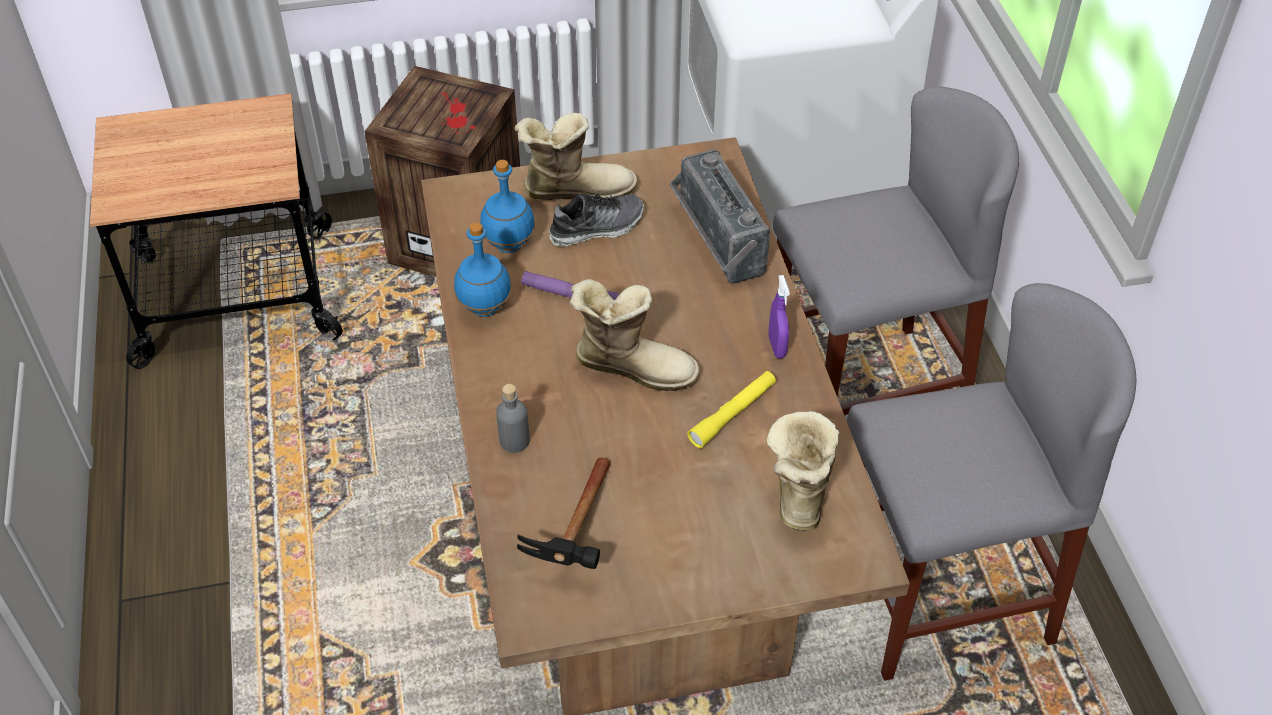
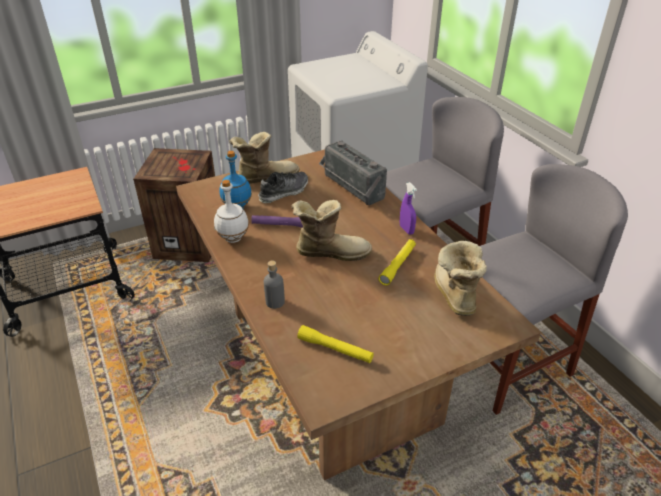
camera: 15 degrees left, 10 degrees down
blue bottle [454,223,511,317] -> white bottle [214,180,249,243]
hammer [517,458,610,569] -> yellow flashlight [297,325,374,363]

